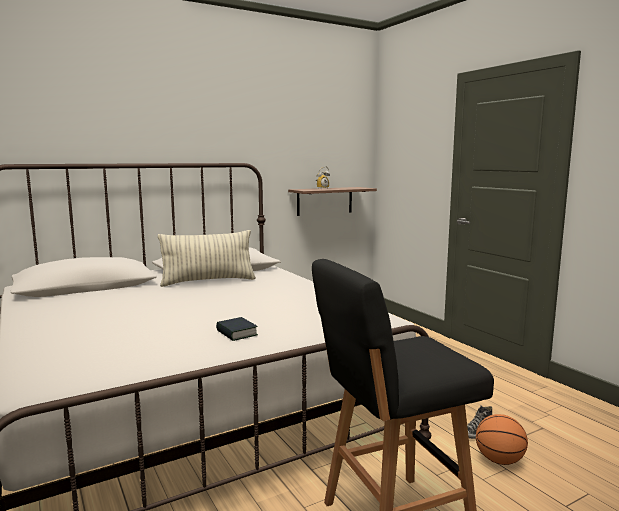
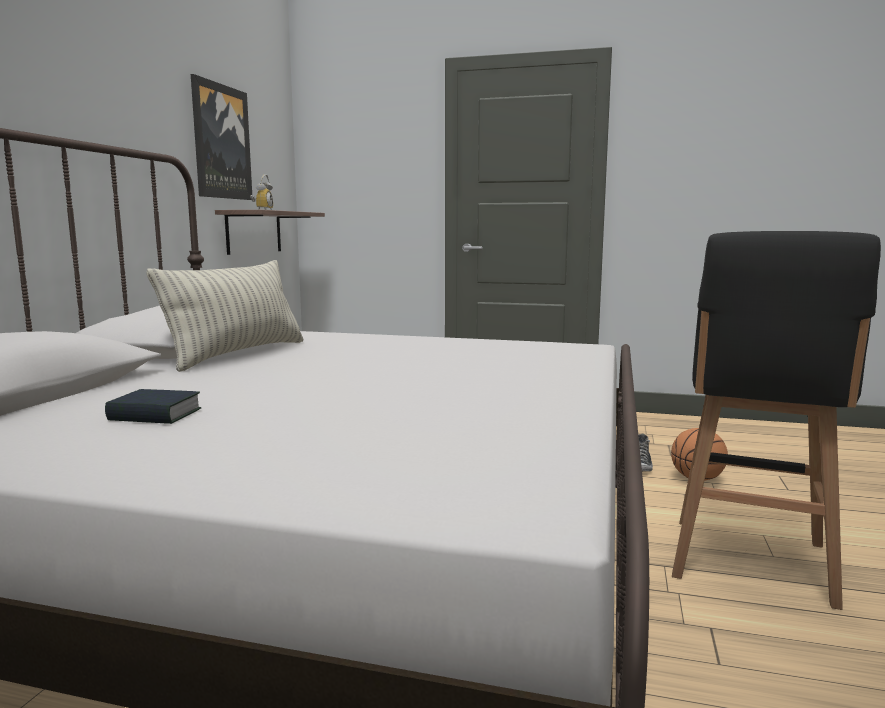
camera: 45 degrees left, 0 degrees up
book [216,317,258,341] -> book moved to [105,389,201,424]
none -> picture [191,74,252,200]

